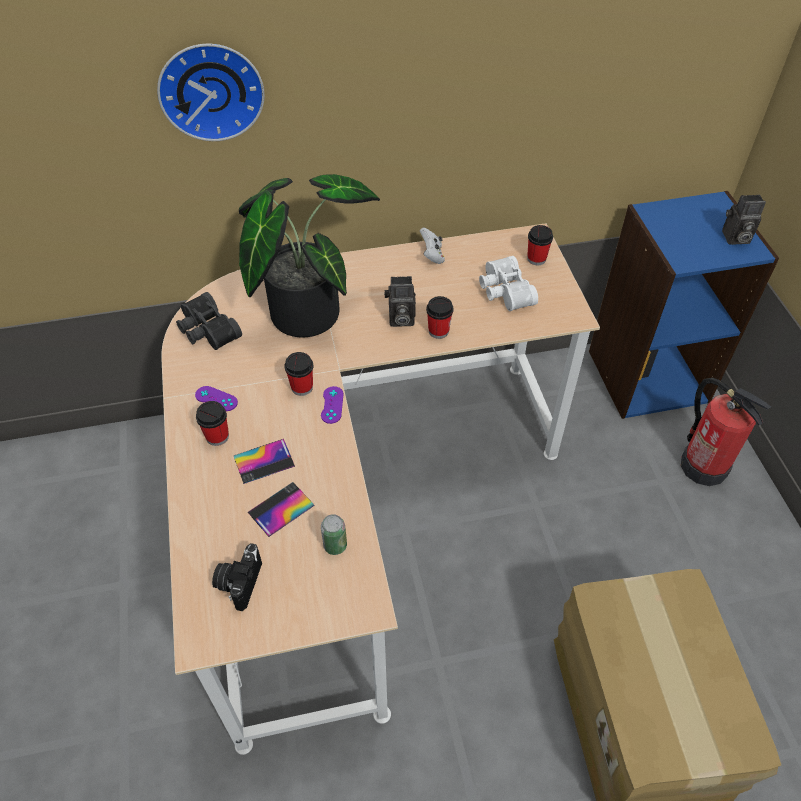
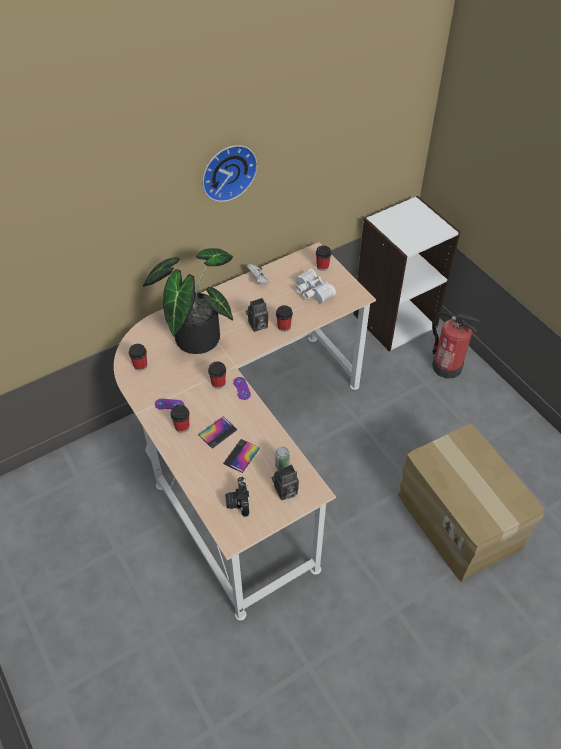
camera: 20 degrees left, 0 degrees up
wall clock [157,44,265,141] -> wall clock moved to [202,145,257,202]
black binoculars [176,292,242,350] -> cup [129,344,147,371]
blue bookcase [589,191,779,419] -> white bookcase [353,196,460,351]
camera [722,195,766,245] -> camera moved to [272,464,299,500]

